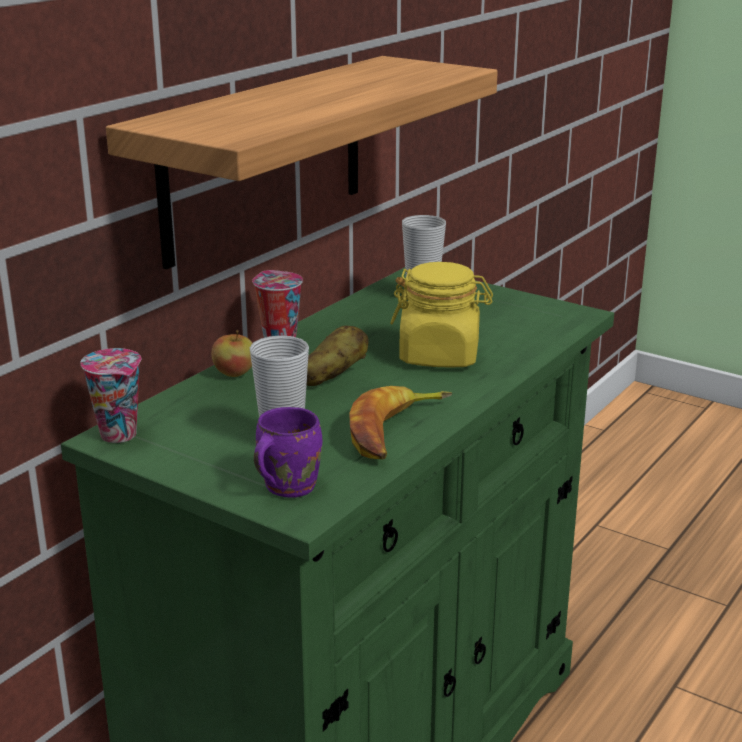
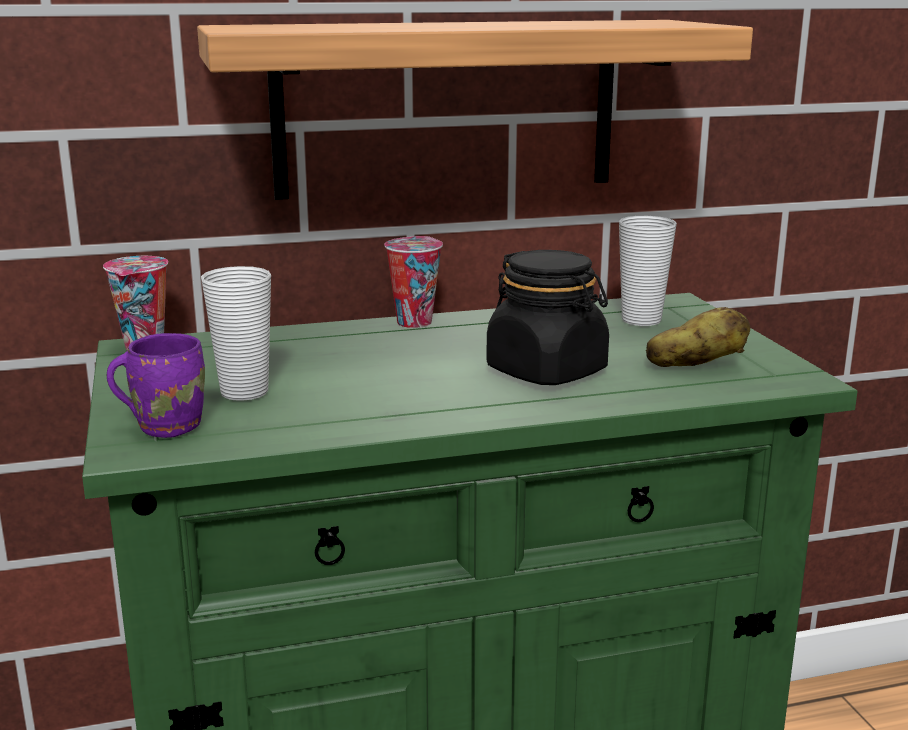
camera: 40 degrees right, 5 degrees down
apple [211,330,252,377] -> none
potato [307,325,369,386] -> potato moved to [646,307,750,367]
banana [349,386,452,459] -> none
yellow jar [390,262,493,368] -> black jar [486,250,609,385]

